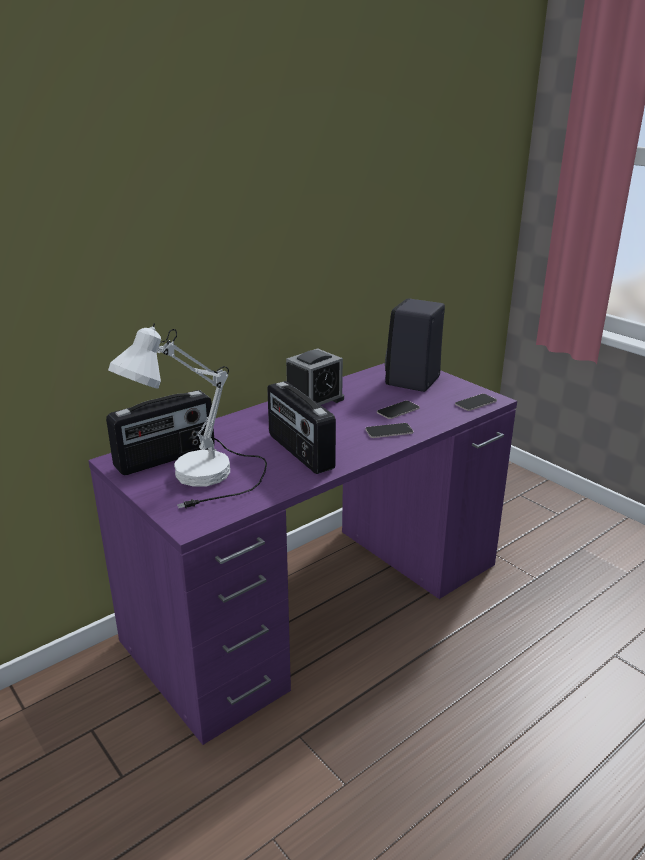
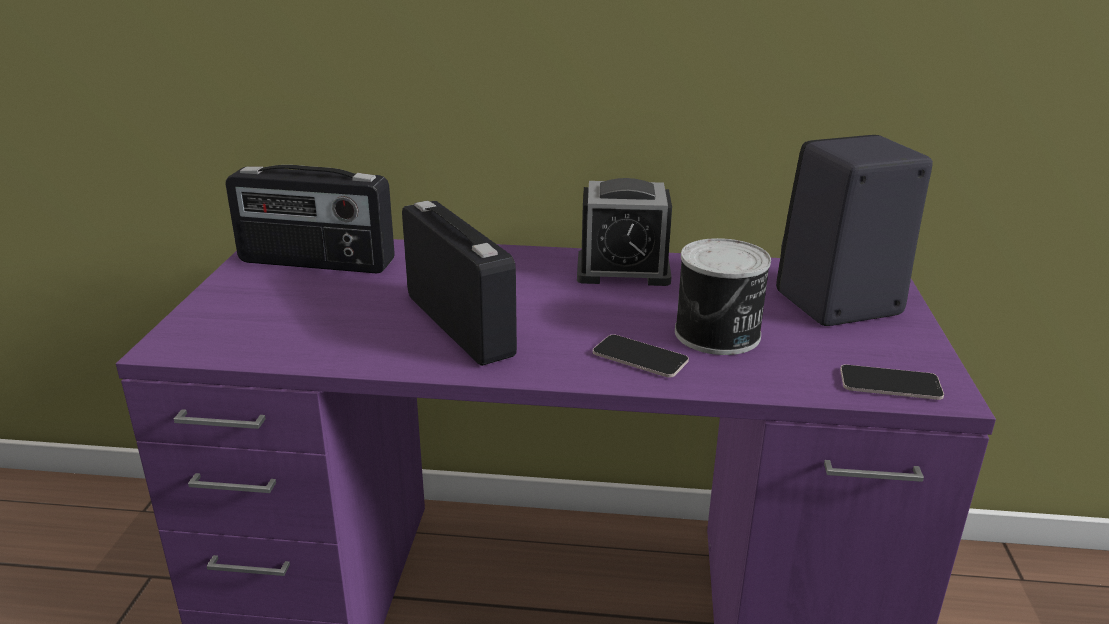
camera: 45 degrees right, 0 degrees up
white table lamp [108,323,267,508] -> none
radio [267,381,336,474] -> radio turned 135 degrees clockwise [402,201,517,366]
phone [377,401,420,419] -> can [675,238,771,355]

